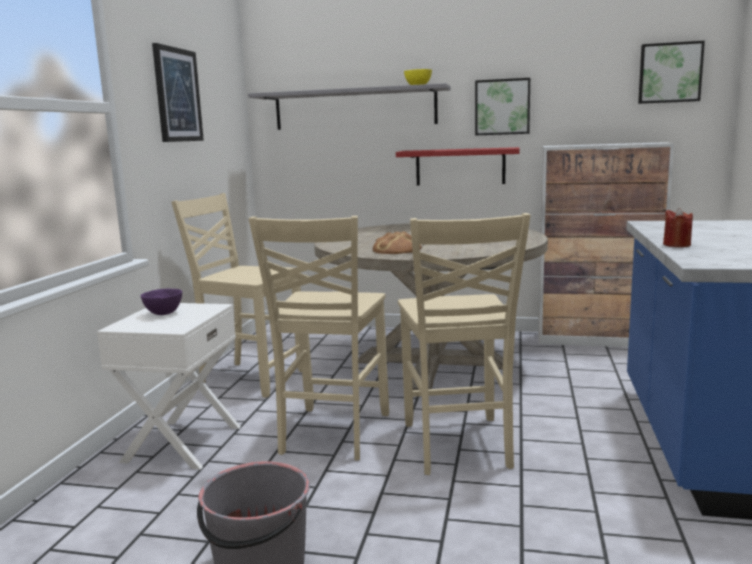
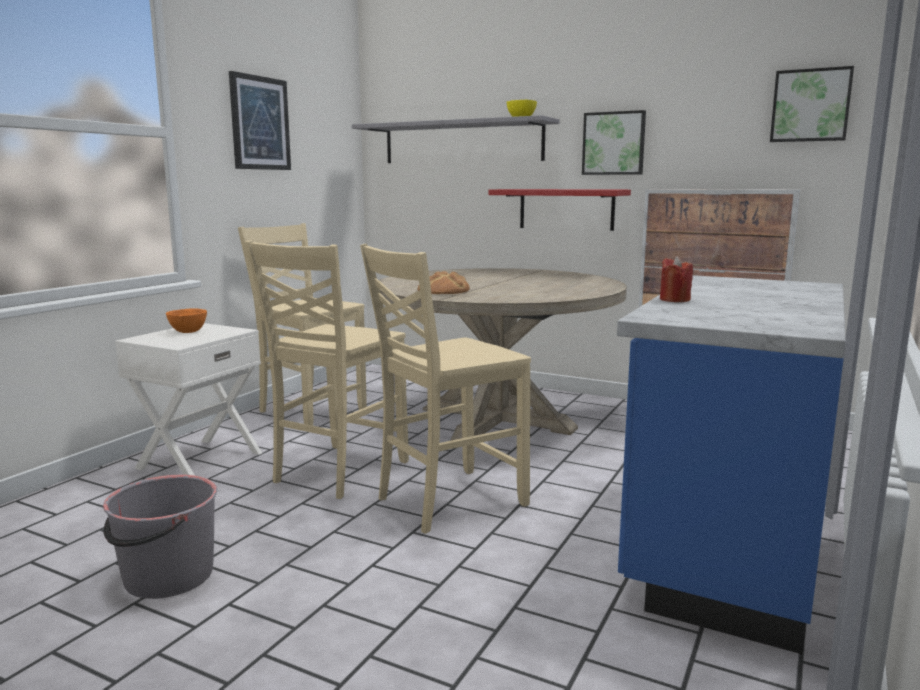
camera: 15 degrees right, 0 degrees up
purple bowl [141,289,182,315] -> orange bowl [166,309,207,333]
beige chair [398,213,531,475] -> beige chair turned 45 degrees clockwise [360,244,531,534]

